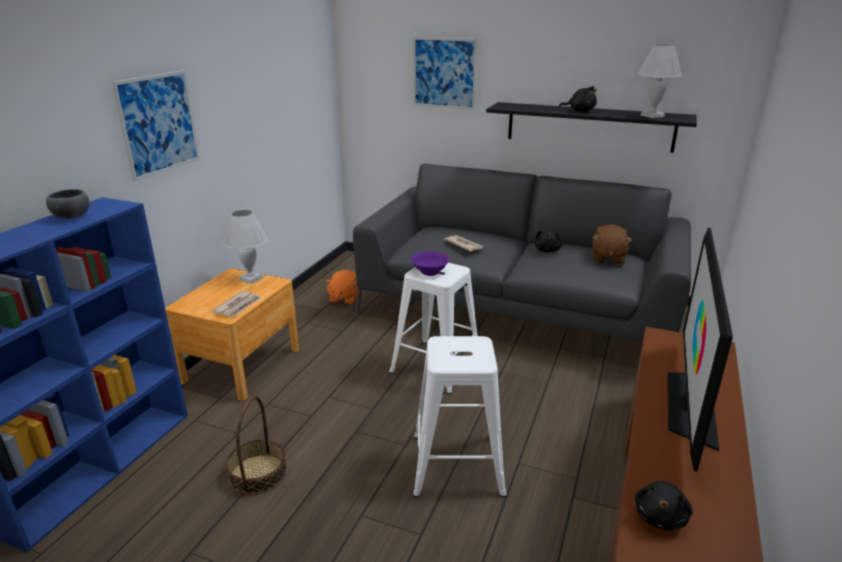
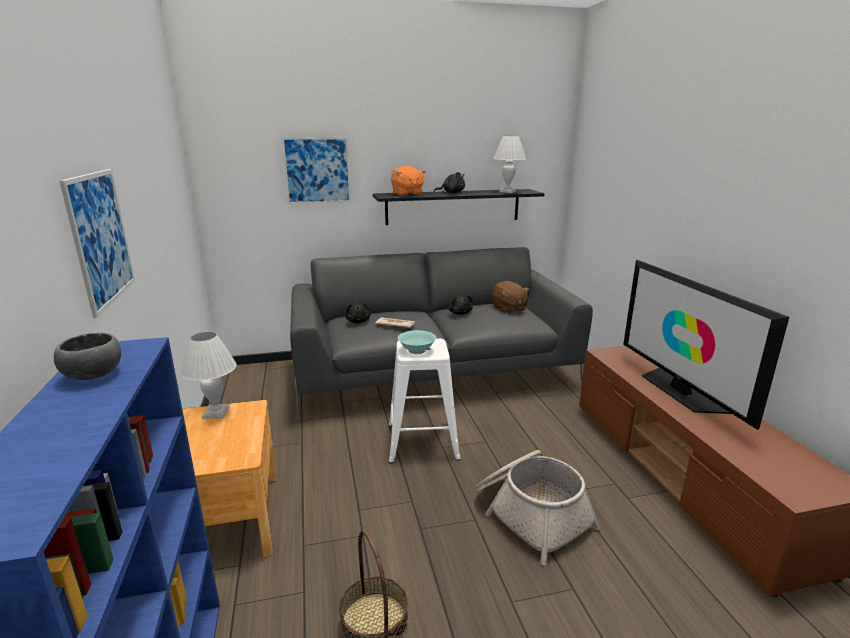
camera: 35 degrees left, 5 degrees down
newspaper [211,291,261,317] -> none
orange plush toy [324,270,358,305] -> orange plush toy moved to [391,166,426,196]
purple bowl [410,251,450,276] -> turquoise bowl [398,330,436,354]
white stool [413,336,507,498] -> basket [476,450,600,565]
black plush toy [635,481,693,530] -> black plush toy moved to [345,303,371,323]

